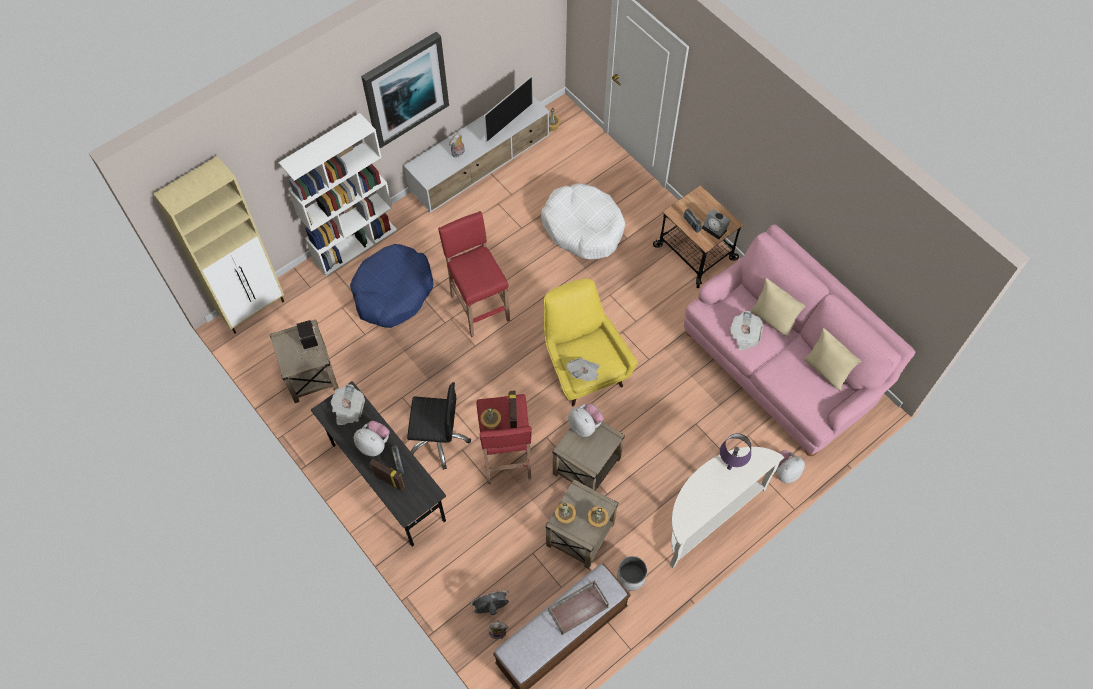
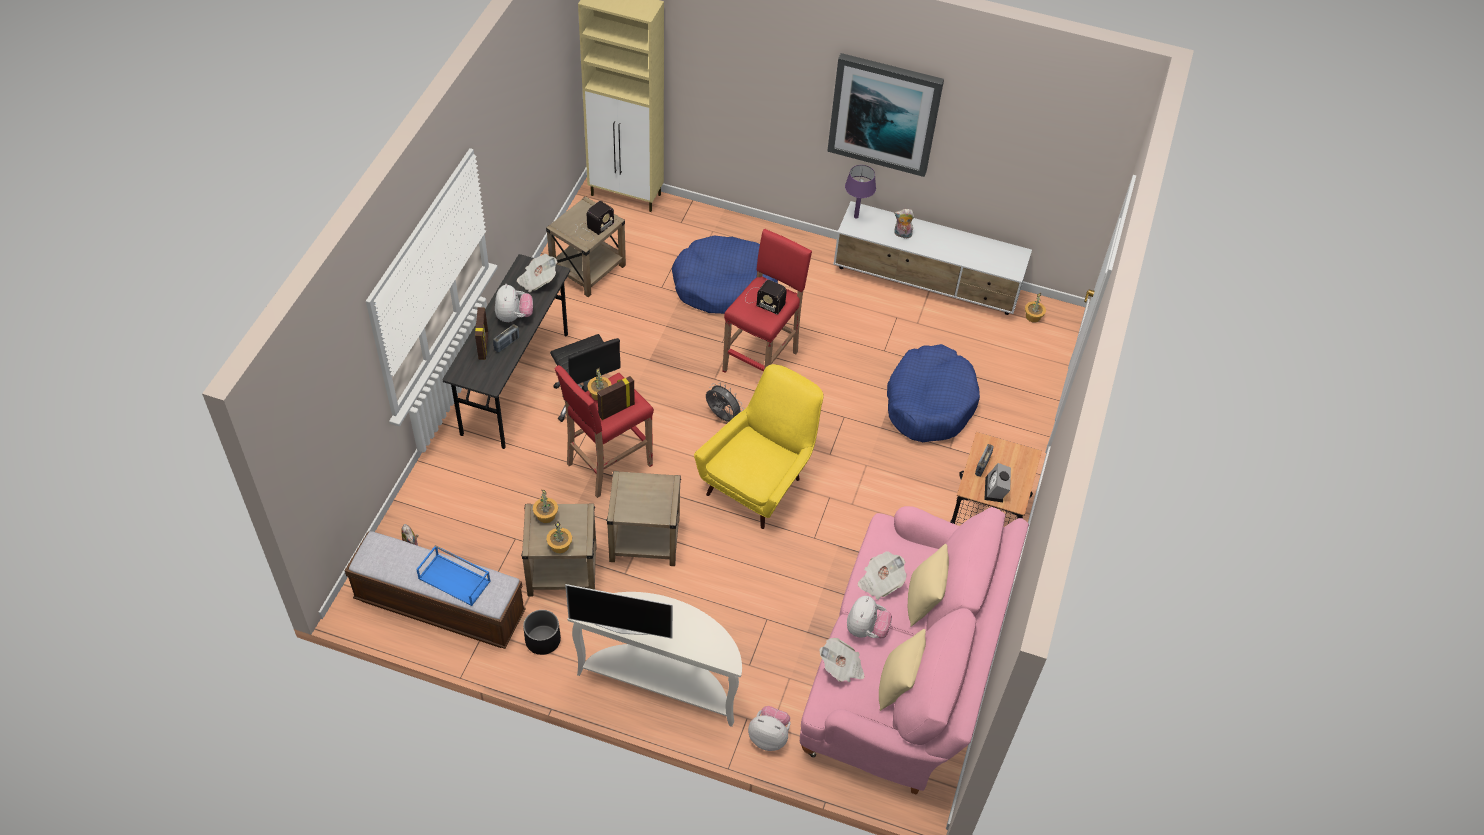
camera: 55 degrees right, 10 degrees down
white bookcase [278,113,397,277] -> none
grey fan [469,589,509,615] -> grey fan moved to [706,382,744,422]
television [484,76,533,143] -> television moved to [565,584,673,639]
white dog bed [541,183,625,260] -> blue dog bed [887,344,980,442]
brown tray [548,580,609,635] -> blue tray [416,545,491,606]
newspaper [566,358,599,382] -> newspaper moved to [820,638,865,682]
plush toy [568,403,604,437] -> plush toy moved to [847,596,892,638]
white planter [617,556,647,591] -> black planter [523,610,561,655]
purple table lamp [720,433,751,470] -> purple table lamp moved to [845,165,876,219]
none -> radio [745,280,787,315]

